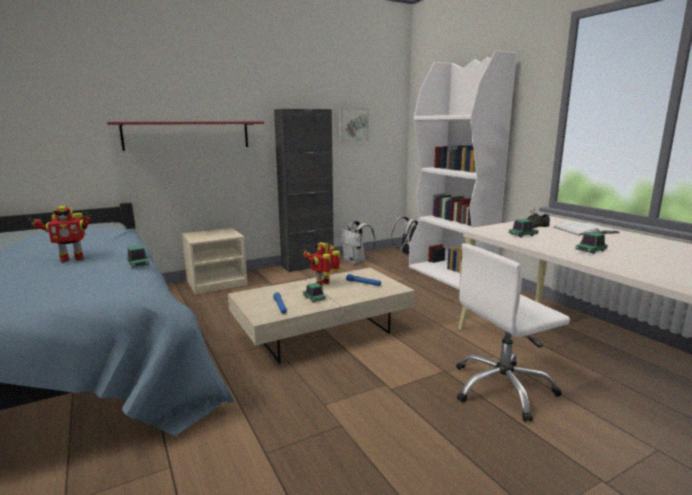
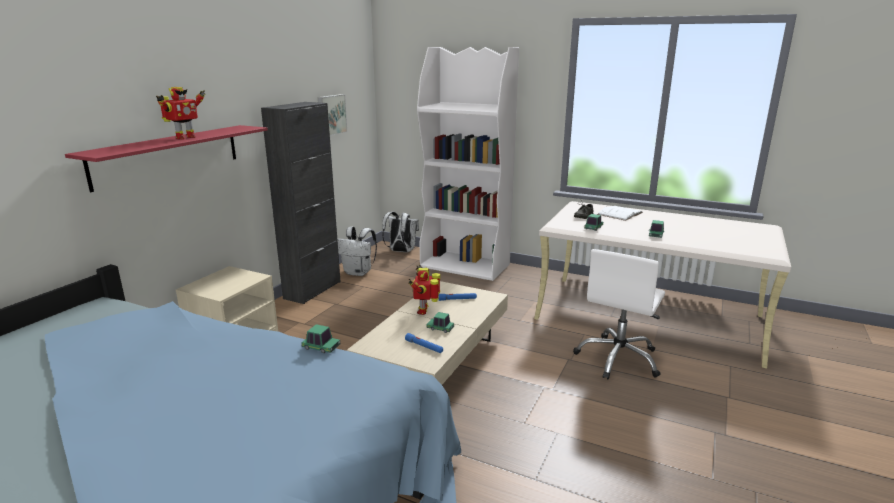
camera: 35 degrees left, 5 degrees up
toy robot [26,206,91,262] -> toy robot moved to [156,87,206,140]

